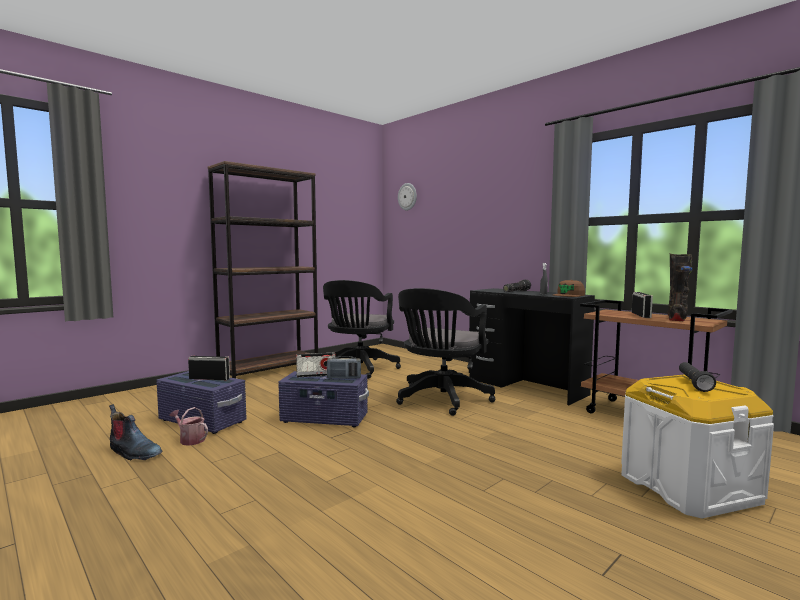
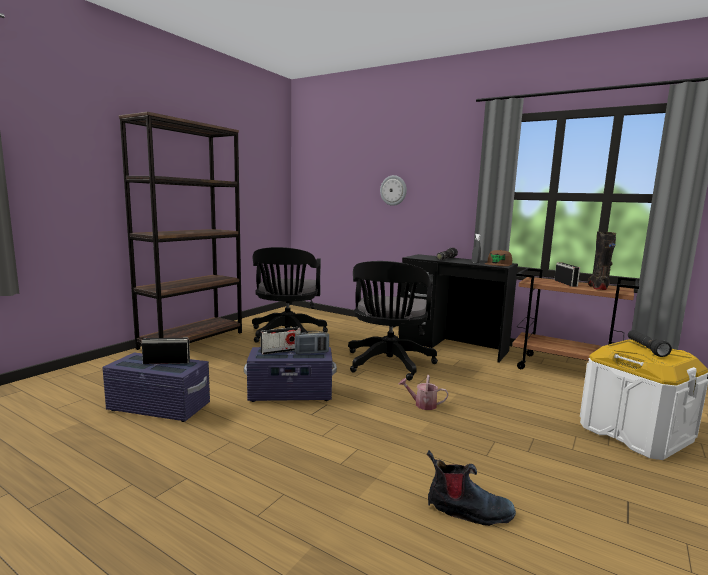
camera: 15 degrees left, 5 degrees up
boot [109,404,163,460] -> boot moved to [427,450,516,526]
watering can [169,407,208,446] -> watering can moved to [399,375,448,410]
wall clock [398,183,417,210] -> wall clock moved to [380,175,407,206]

